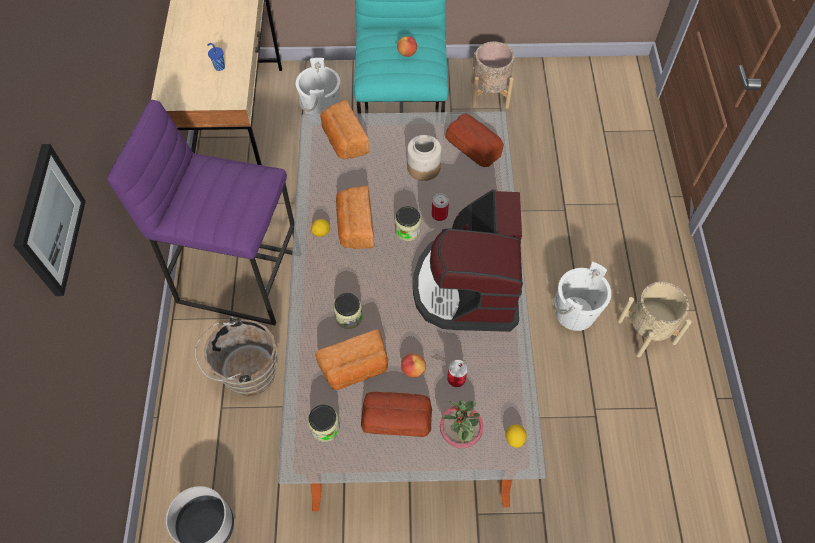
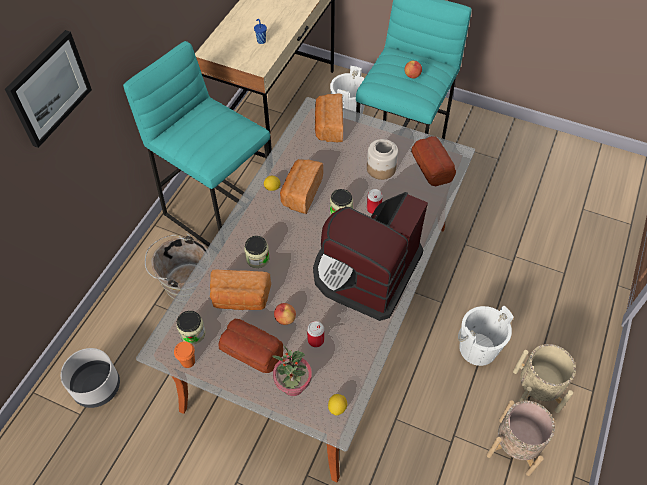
camera: 25 degrees right, 5 degrees down
purple stool [107,100,294,325] -> turquoise stool [123,41,270,247]
beige planter [471,41,514,109] -> beige planter moved to [487,400,555,476]
none -> orange cup [174,341,195,368]

